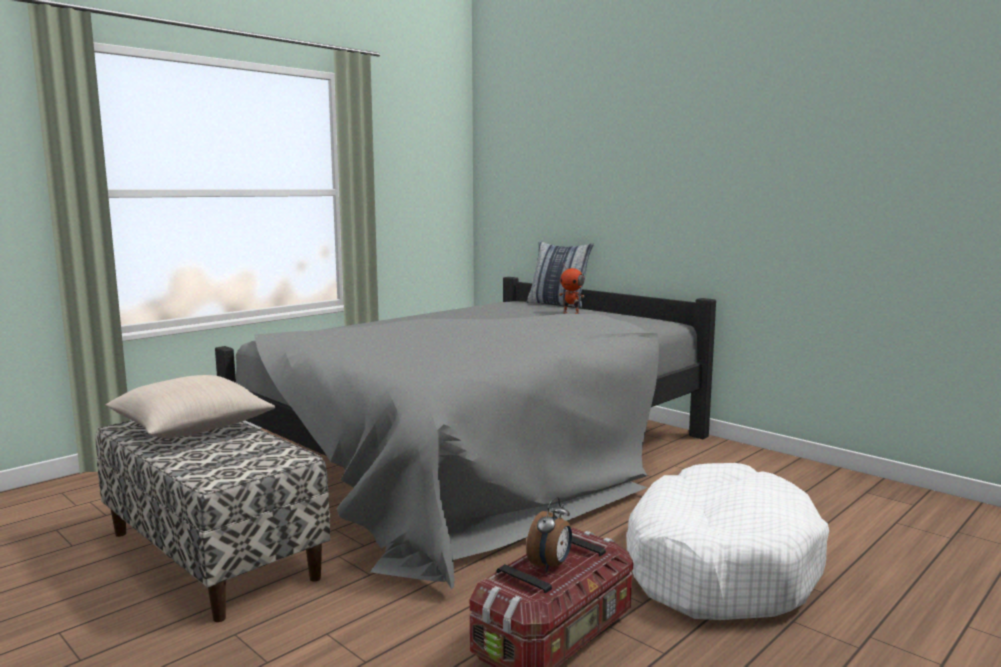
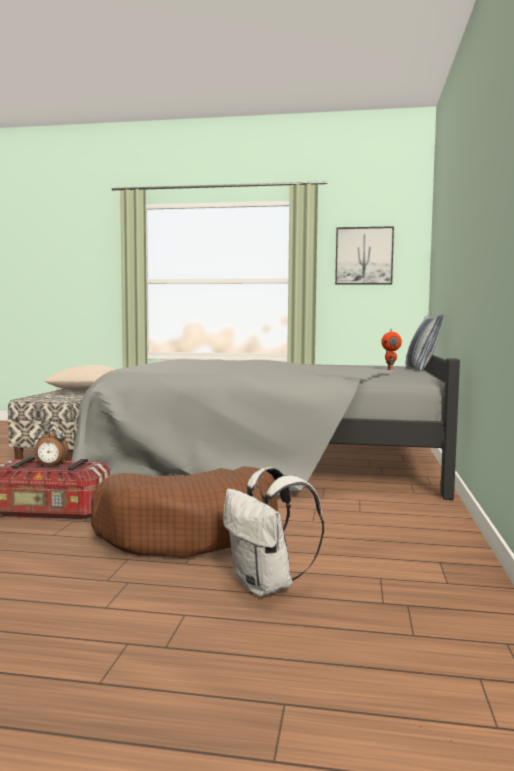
camera: 55 degrees right, 5 degrees down
white dog bed [626,463,829,620] -> brown dog bed [91,466,278,558]
none -> white backpack [223,467,324,597]
none -> picture [335,226,394,285]

